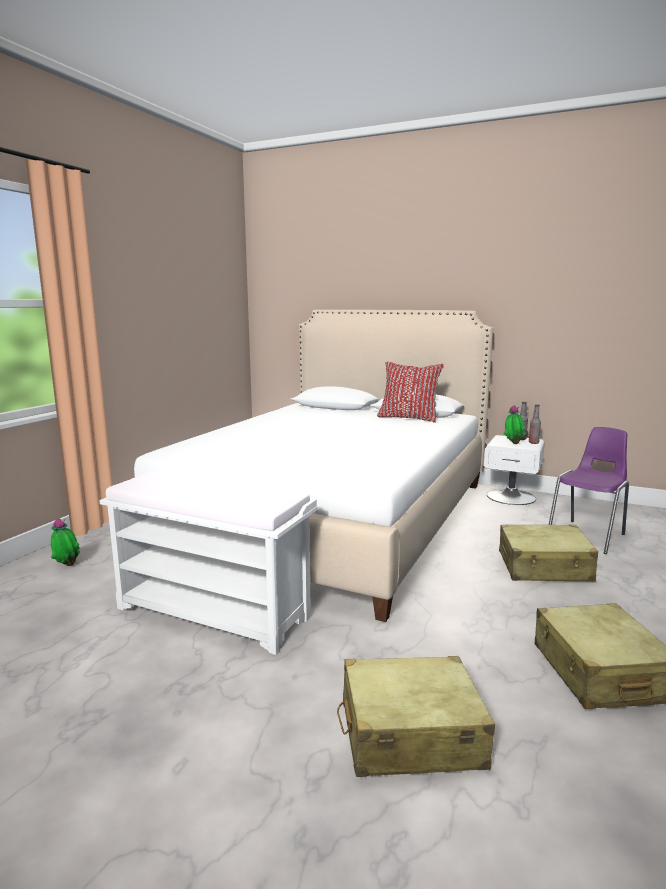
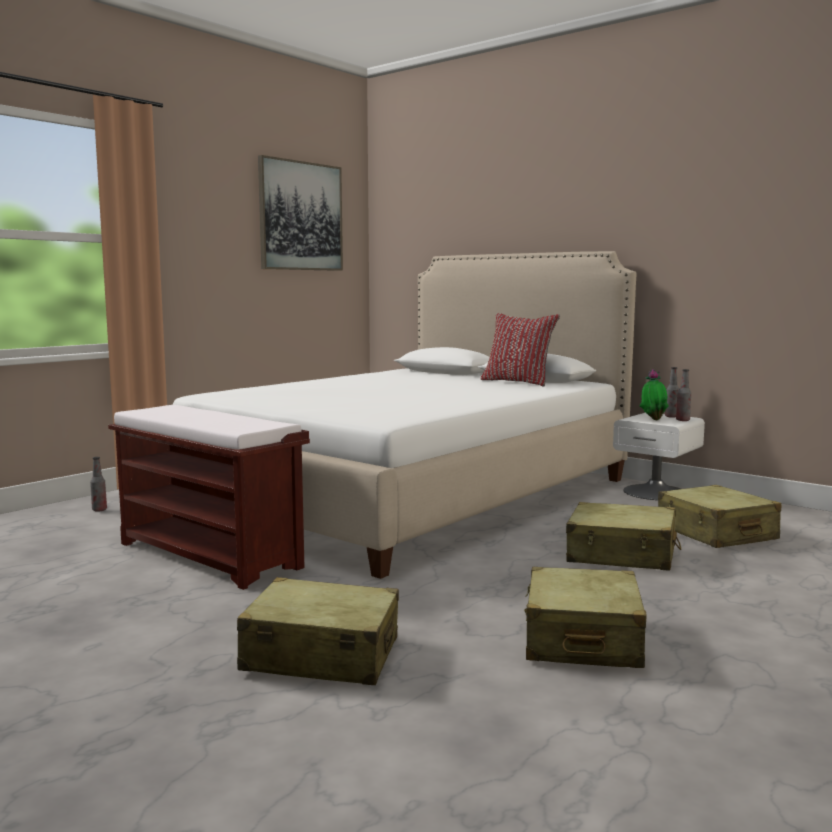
camera: 15 degrees right, 5 degrees down
potted plant [51,519,80,566] -> bottle [90,457,107,512]
white bench [99,471,317,655] -> brown bench [108,405,310,590]
purple chair [549,427,629,554] -> beige suitcase [658,485,781,548]
none -> picture [258,155,343,271]

